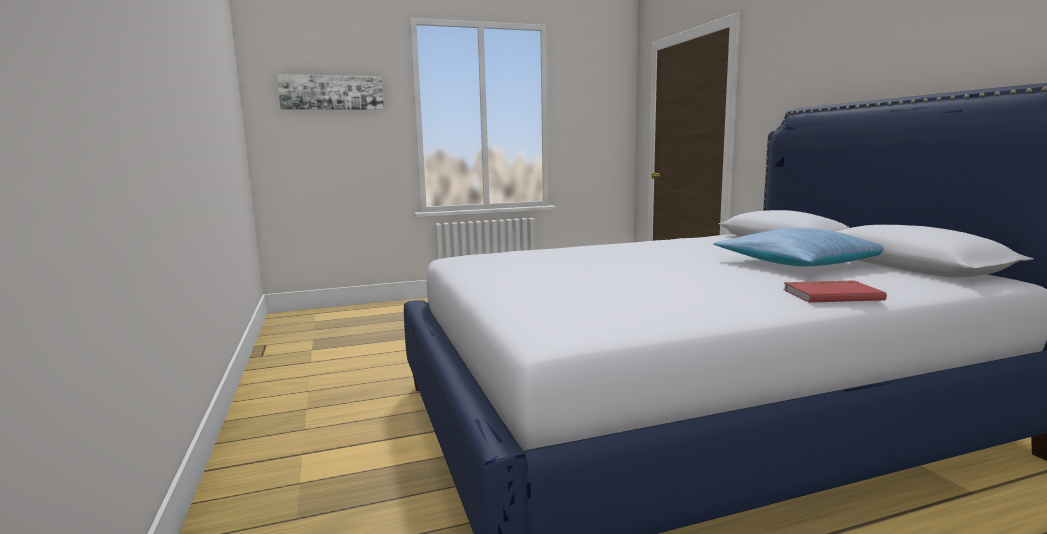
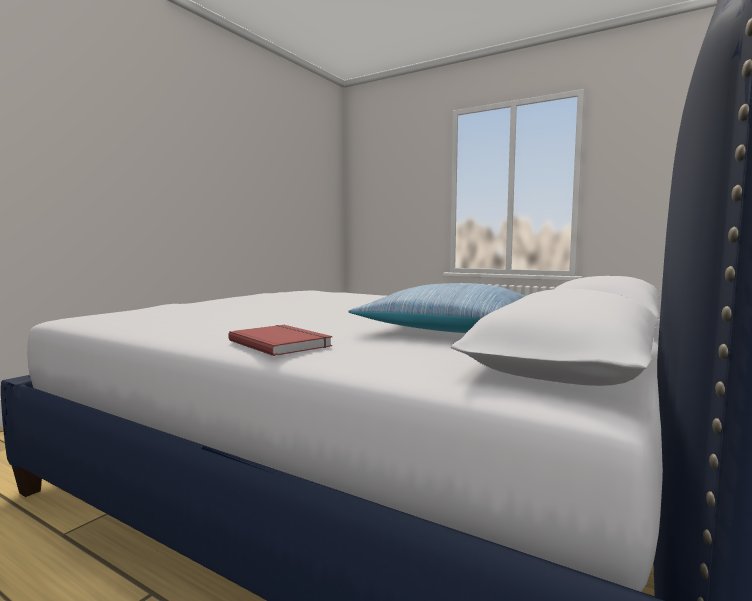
camera: 50 degrees right, 5 degrees down
picture [277,74,384,110] -> none

